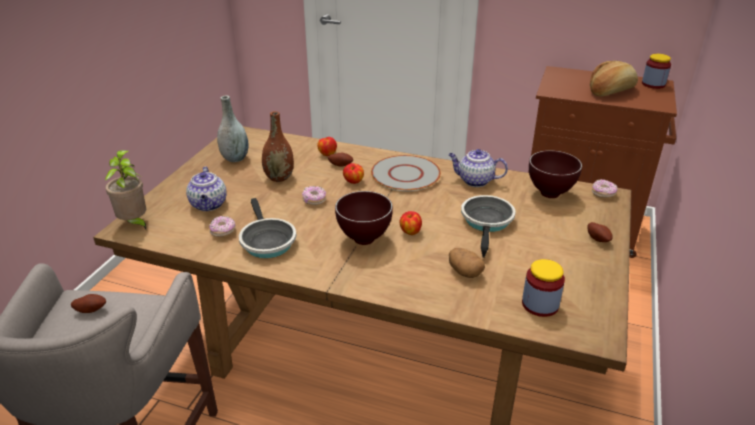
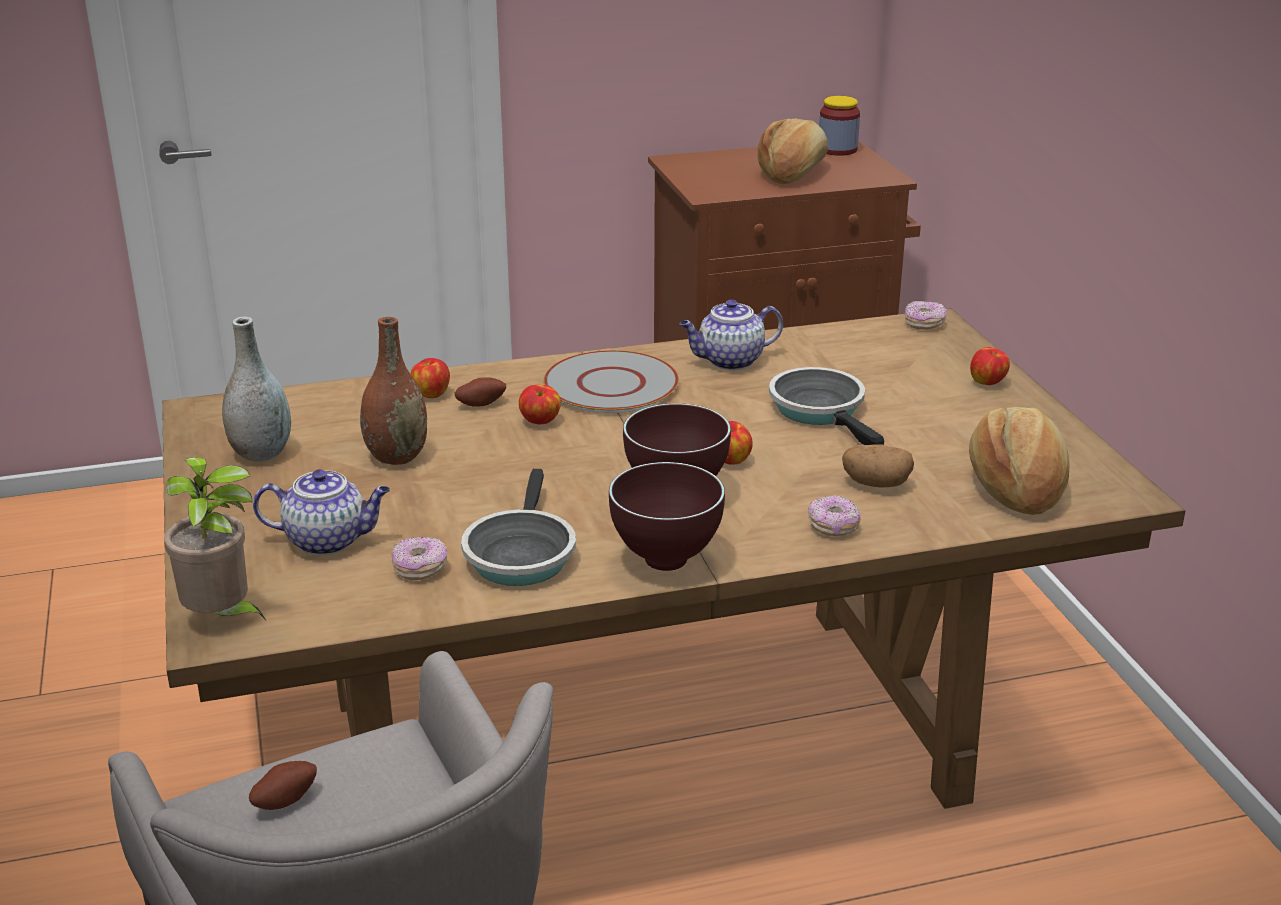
camera: 35 degrees left, 5 degrees down
teapot [186,167,227,211] -> teapot turned 45 degrees counterclockwise [253,469,390,555]
frying pan [239,198,296,258] -> frying pan turned 60 degrees clockwise [461,469,576,586]
donut [302,186,326,205] -> donut moved to [808,495,861,536]
jar [522,259,565,317] -> bread [969,407,1070,515]
brown bowl [529,150,582,198] -> brown bowl moved to [609,462,725,571]
potato [587,222,613,242] -> apple [970,347,1010,385]

